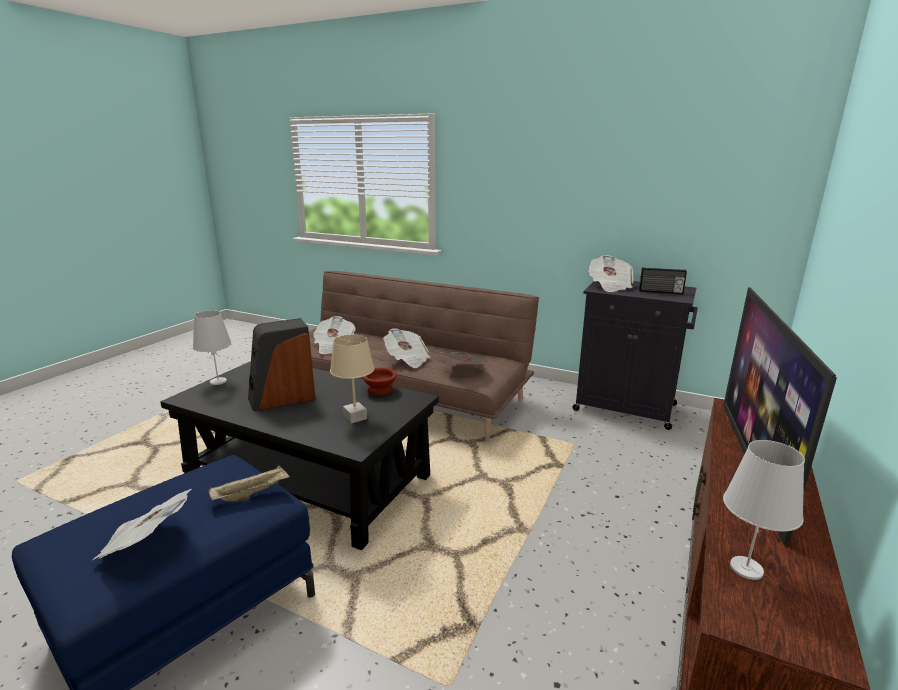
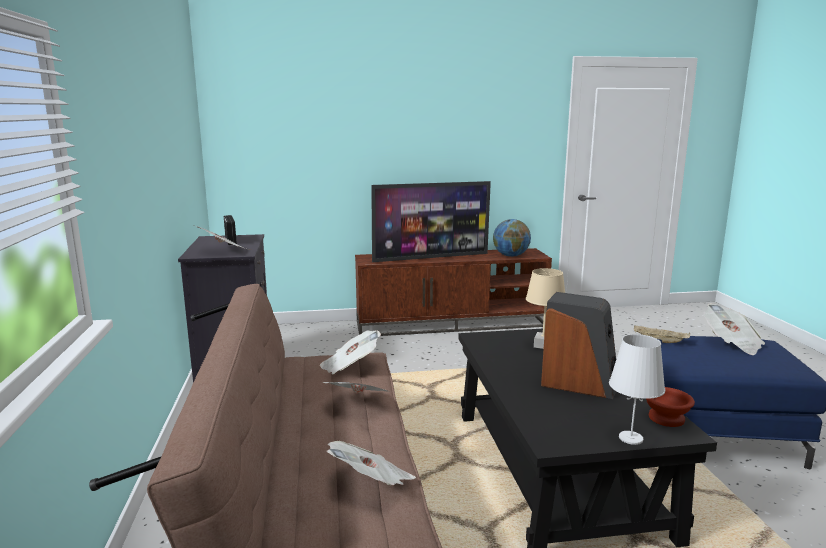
camera: 125 degrees left, 5 degrees down
brown bowl [362,368,397,396] -> brown bowl moved to [646,387,695,427]
white table lamp [723,440,805,580] -> globe [493,219,531,257]

